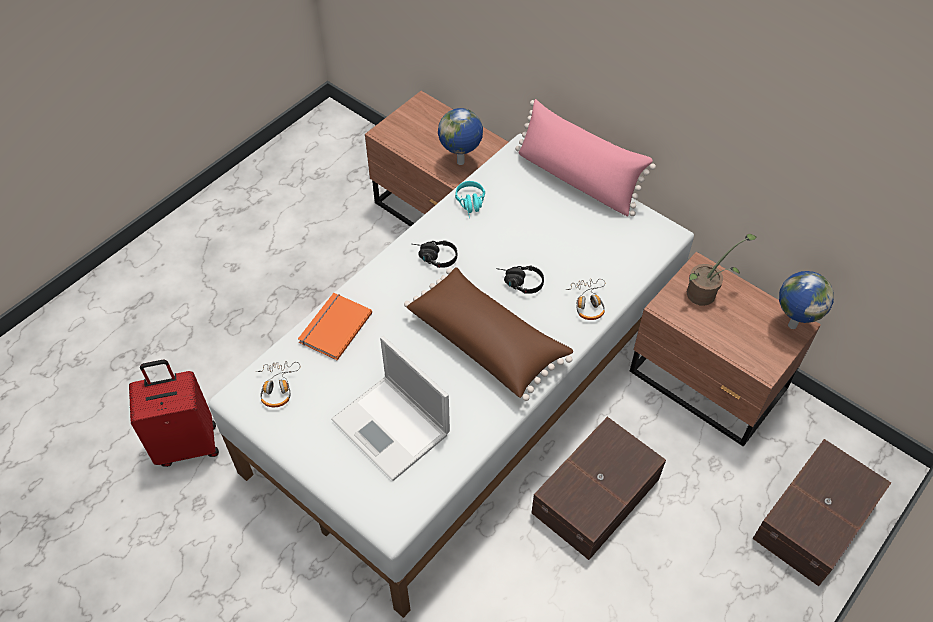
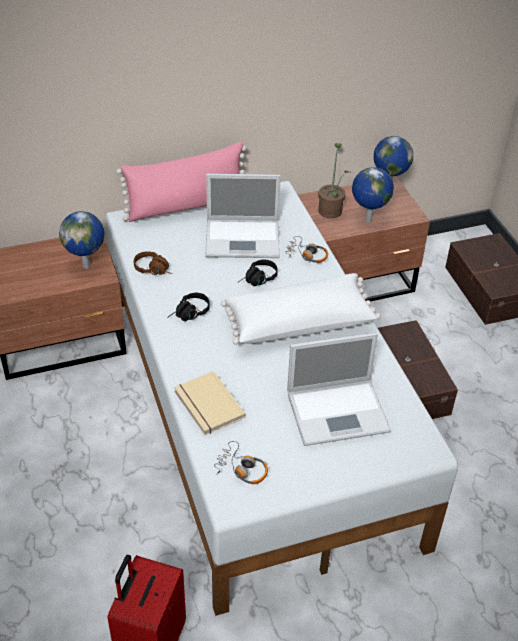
camera: 60 degrees left, 10 degrees down
orange book [298,293,372,360] -> beige book [174,371,246,435]
brown pillow [404,267,573,401] -> white pillow [221,273,381,345]
turquoise headphones [455,181,485,218] -> brown headphones [134,251,173,275]
none -> laptop [205,174,281,258]
none -> globe [352,167,394,222]

